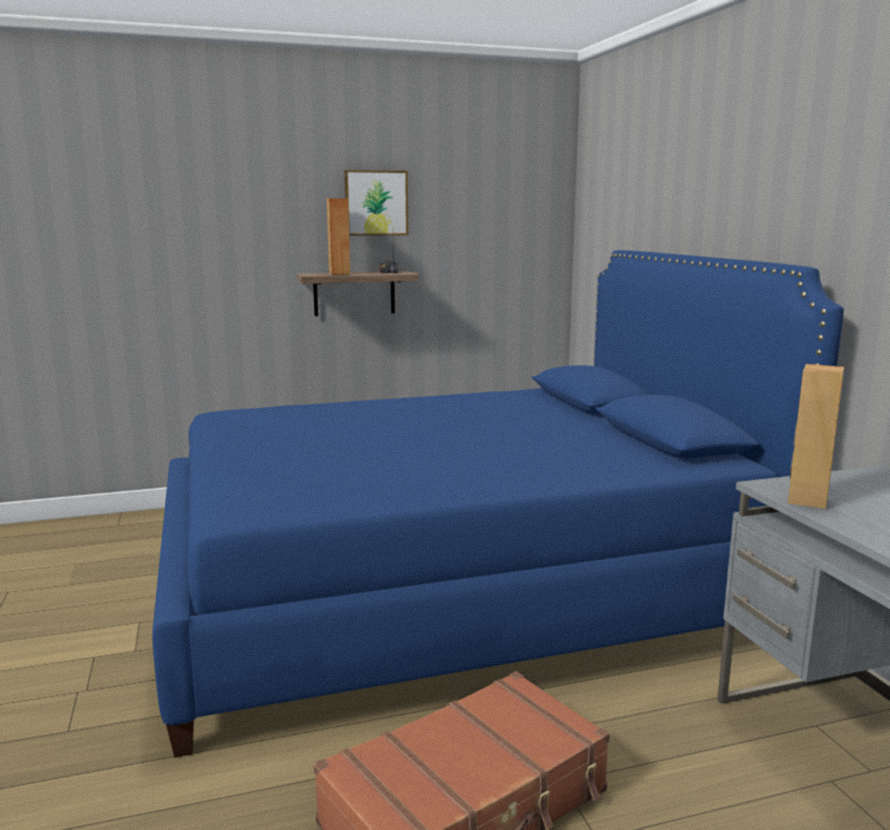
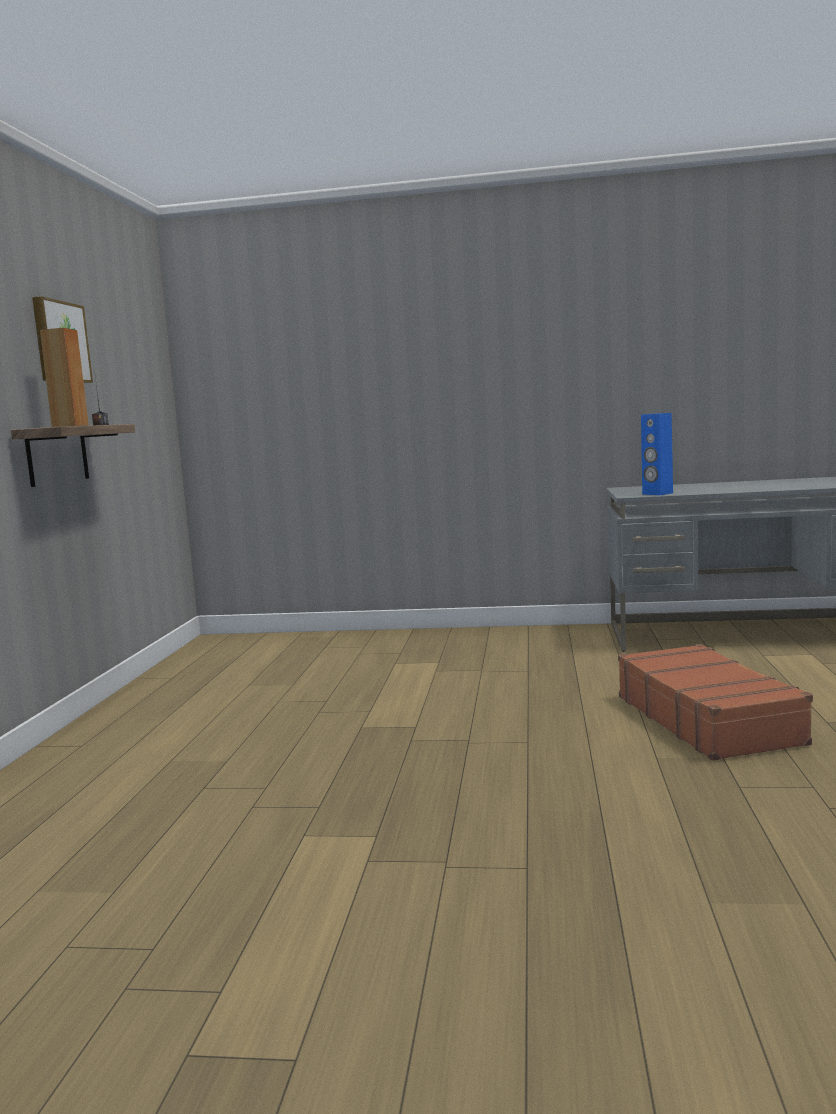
camera: 65 degrees left, 5 degrees down
blue bed [152,250,844,758] -> none
brown speaker [788,364,844,509] -> blue speaker [641,413,673,495]

